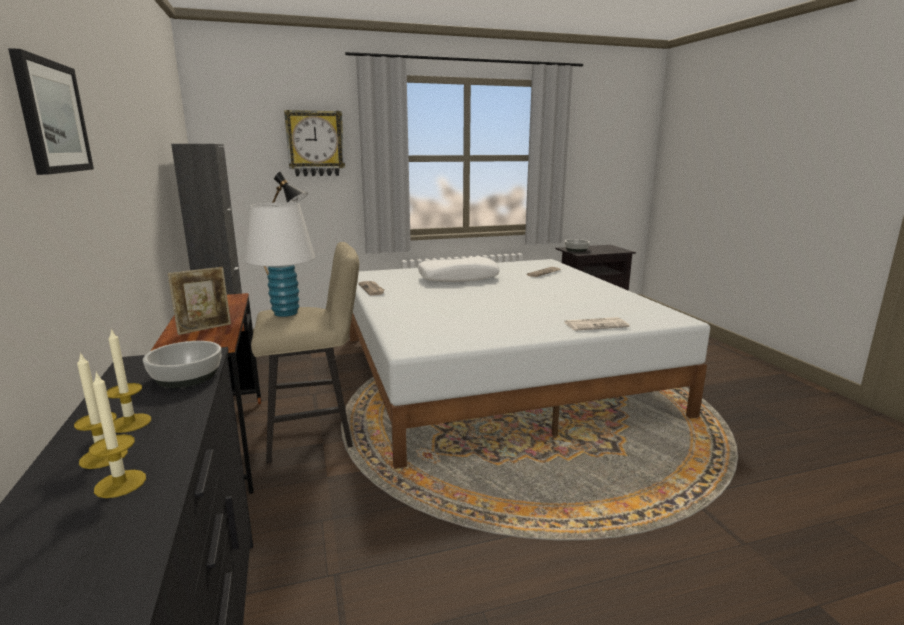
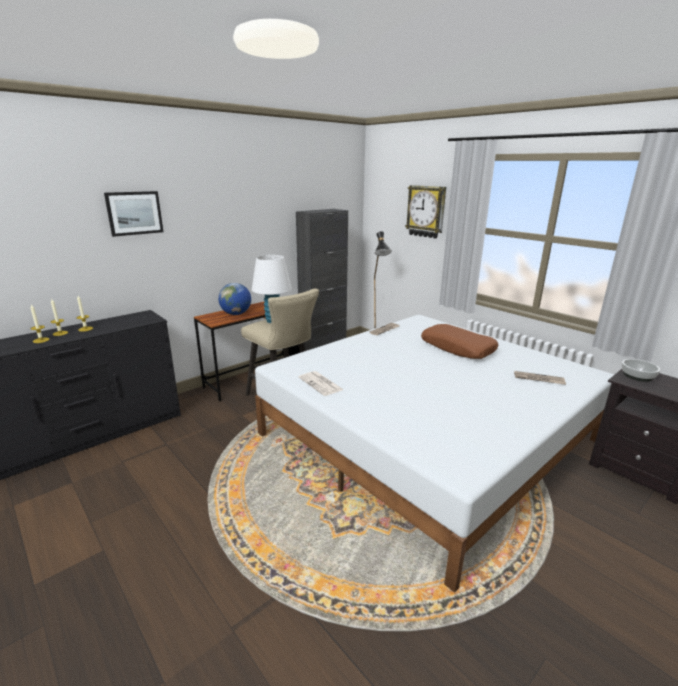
camera: 65 degrees right, 5 degrees up
bowl [143,341,221,388] -> none
picture frame [168,267,231,335] -> globe [218,283,251,315]
white pillow [418,257,499,282] -> brown pillow [421,324,498,359]
newspaper [564,317,630,331] -> newspaper moved to [299,371,344,396]

